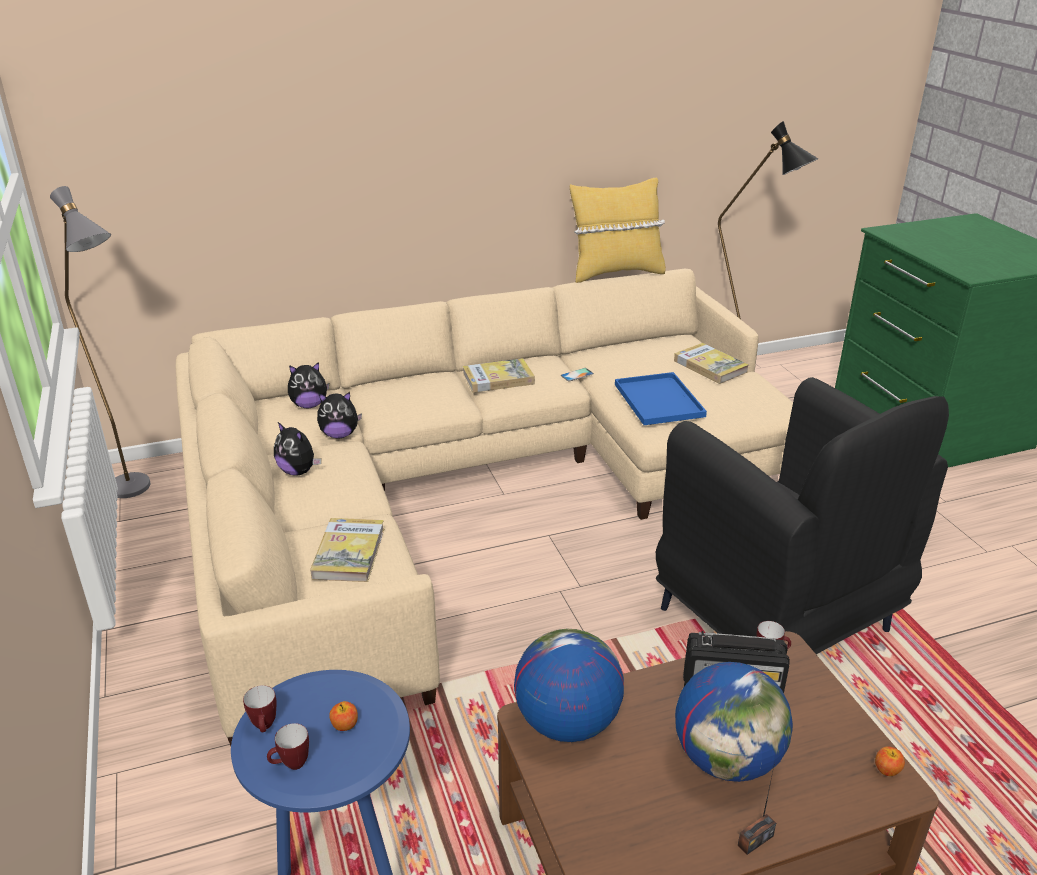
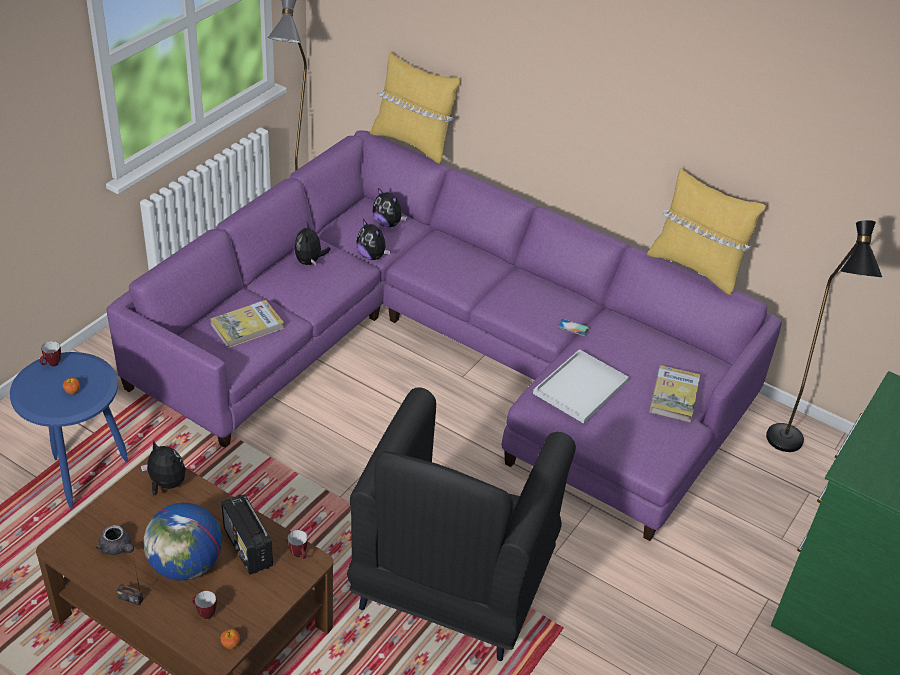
camera: 50 degrees right, 10 degrees up
beige sofa [176,269,793,746] -> purple sofa [106,130,782,541]
mug [267,723,309,770] -> mug moved to [192,591,217,619]
book [463,358,535,393] -> none
globe [514,629,624,742] -> plush toy [141,439,186,496]
blue tray [615,372,707,425] -> white tray [533,349,629,423]
none -> grey teapot [96,525,134,555]
none -> yellow pillow [370,52,461,164]

